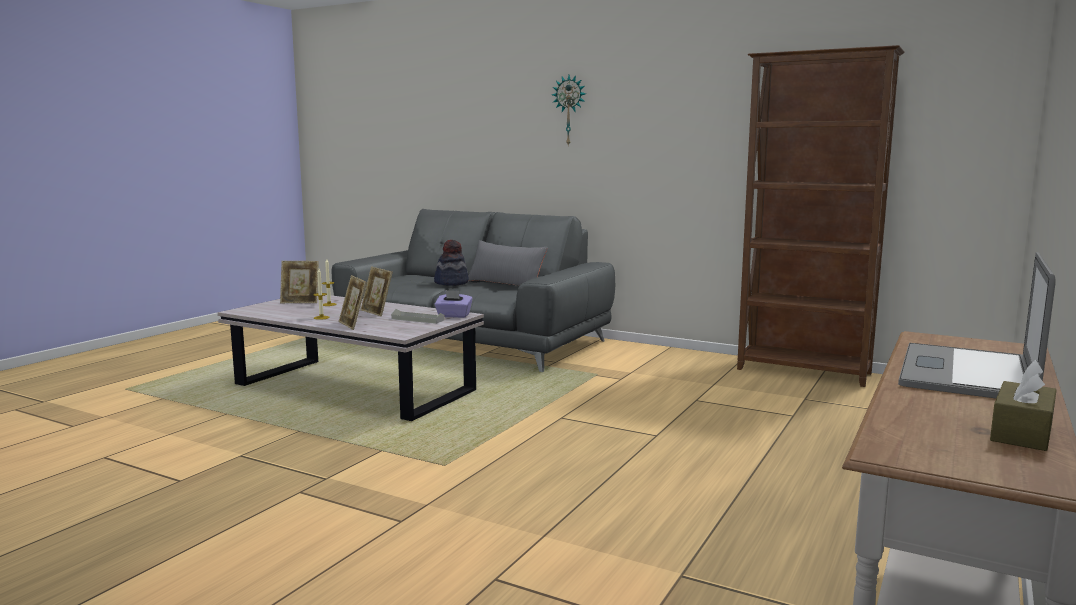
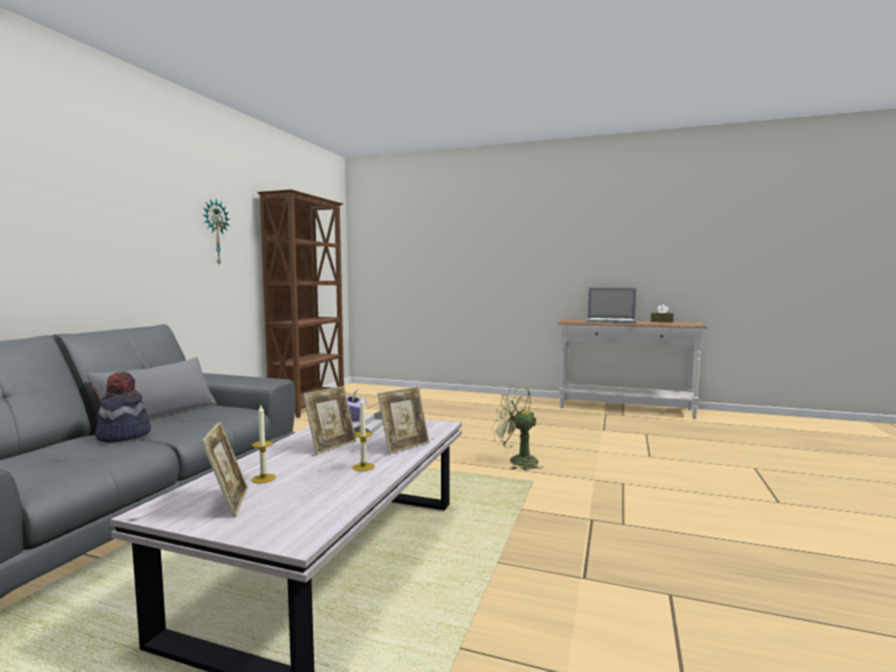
camera: 100 degrees left, 5 degrees down
wall clock [552,75,586,147] -> wall clock moved to [203,199,230,266]
none -> green fan [492,385,544,471]

